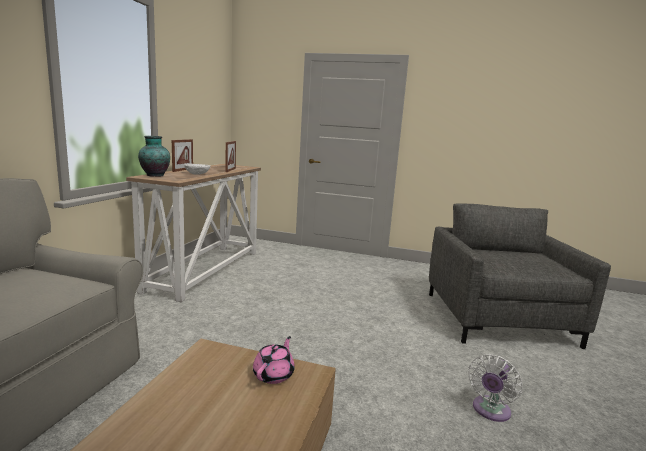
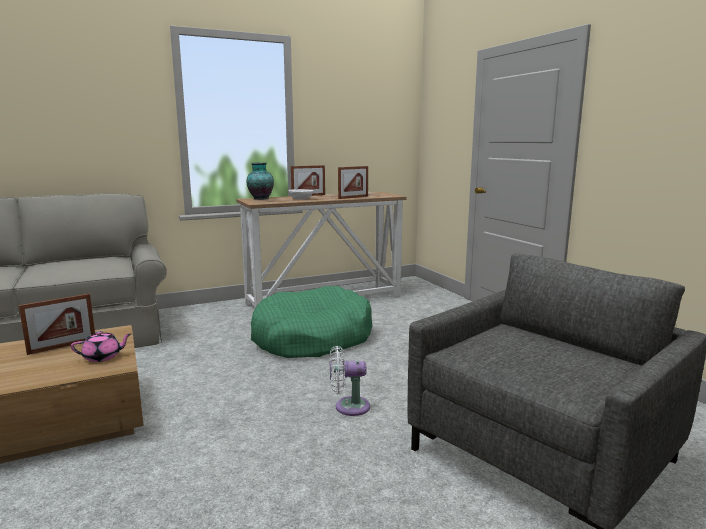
camera: 50 degrees right, 0 degrees up
white fan [468,354,522,422] -> white fan moved to [330,346,370,416]
none -> picture frame [19,294,95,355]
none -> green dog bed [251,286,373,358]

